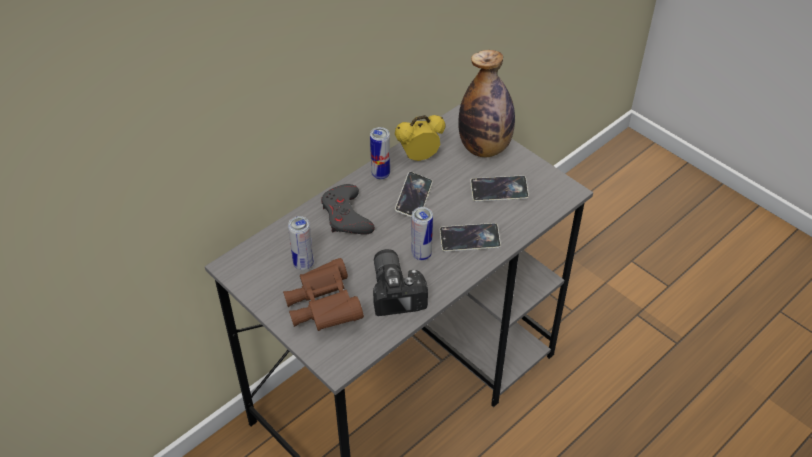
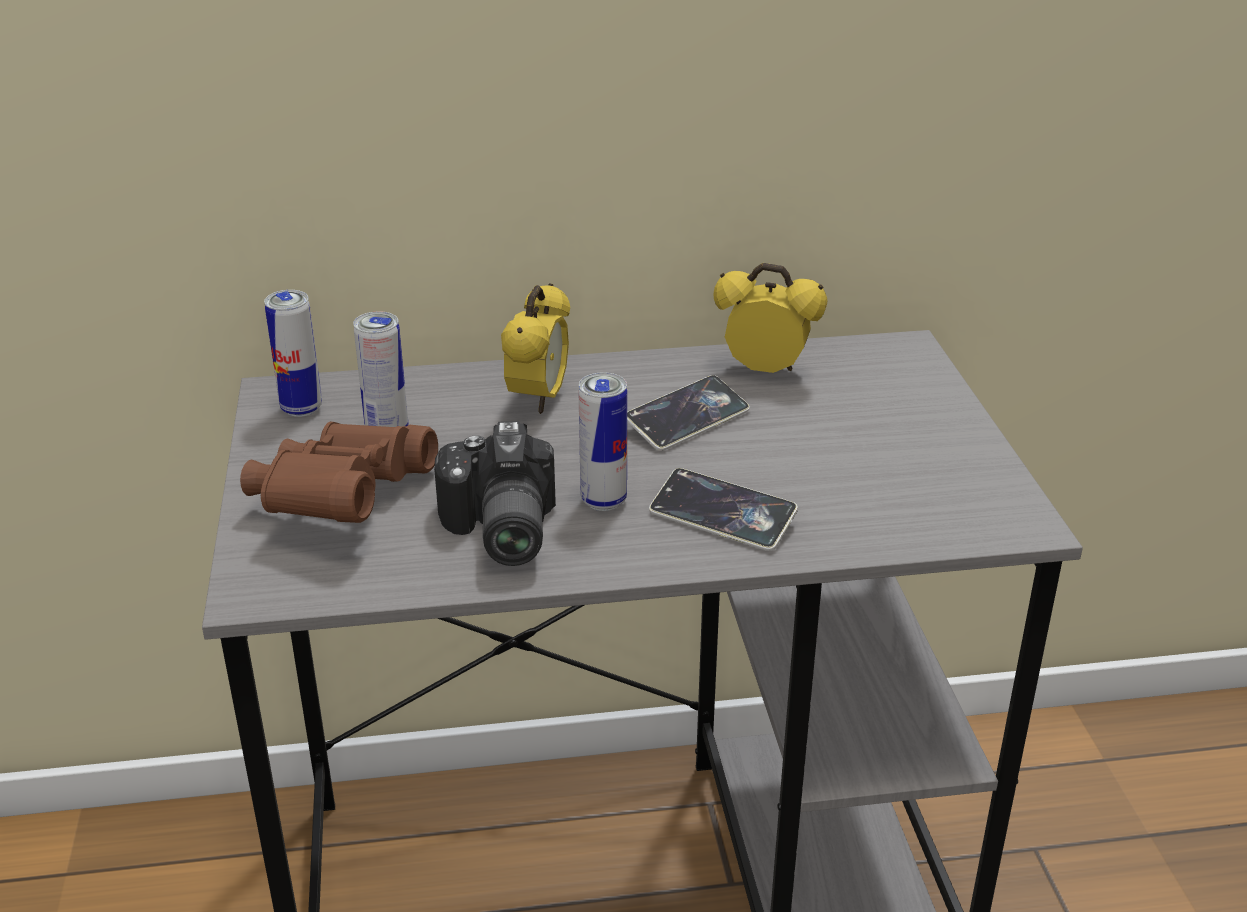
camera: 35 degrees right, 15 degrees down
grey game controller [321,184,375,235] -> alarm clock [501,283,570,414]
can [370,127,390,180] -> can moved to [264,290,322,417]
camera [373,249,428,316] -> camera turned 150 degrees clockwise [434,421,556,566]
bottle [458,50,515,157] -> none
phone [470,175,529,202] -> none

